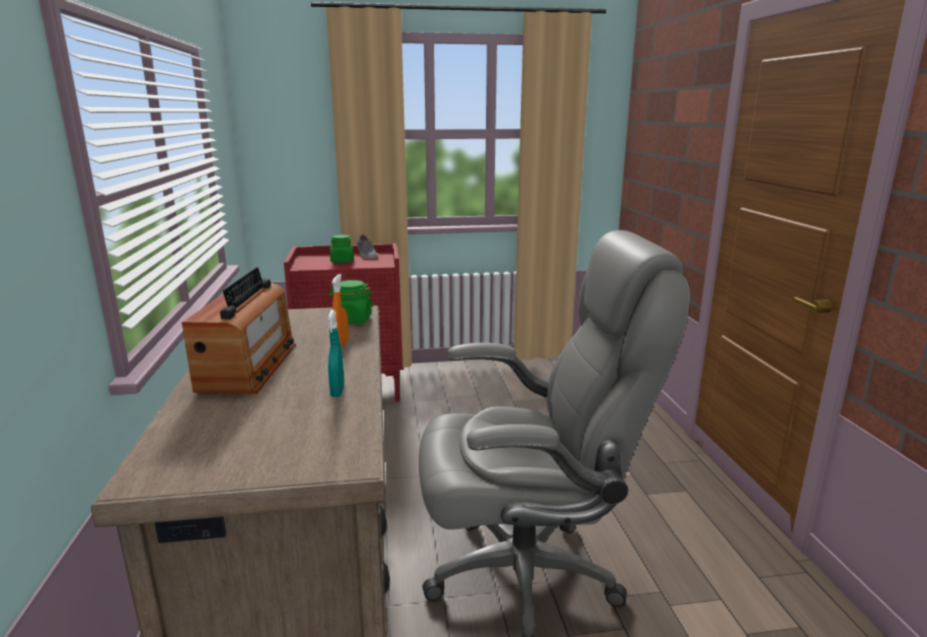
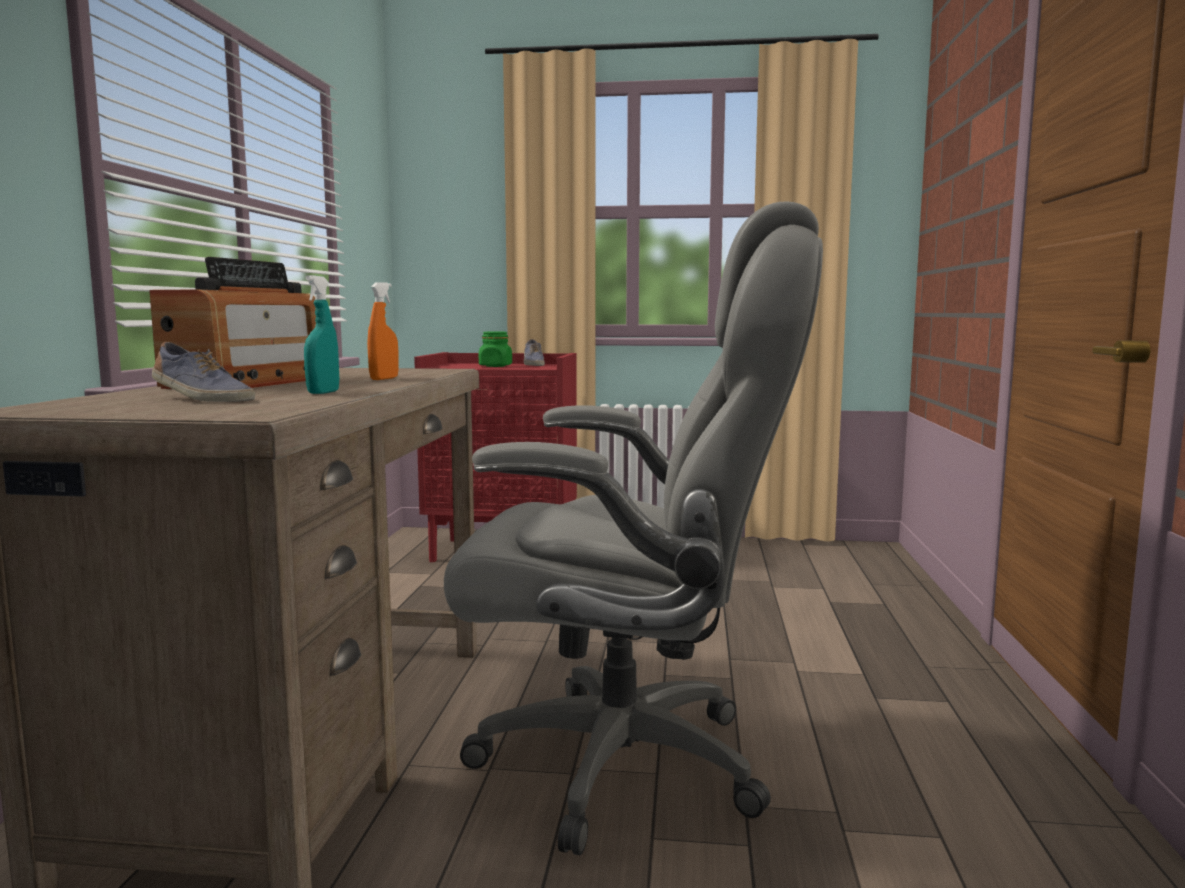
camera: 15 degrees right, 10 degrees down
green jar [329,280,374,324] -> none
none -> shoe [152,342,255,402]

